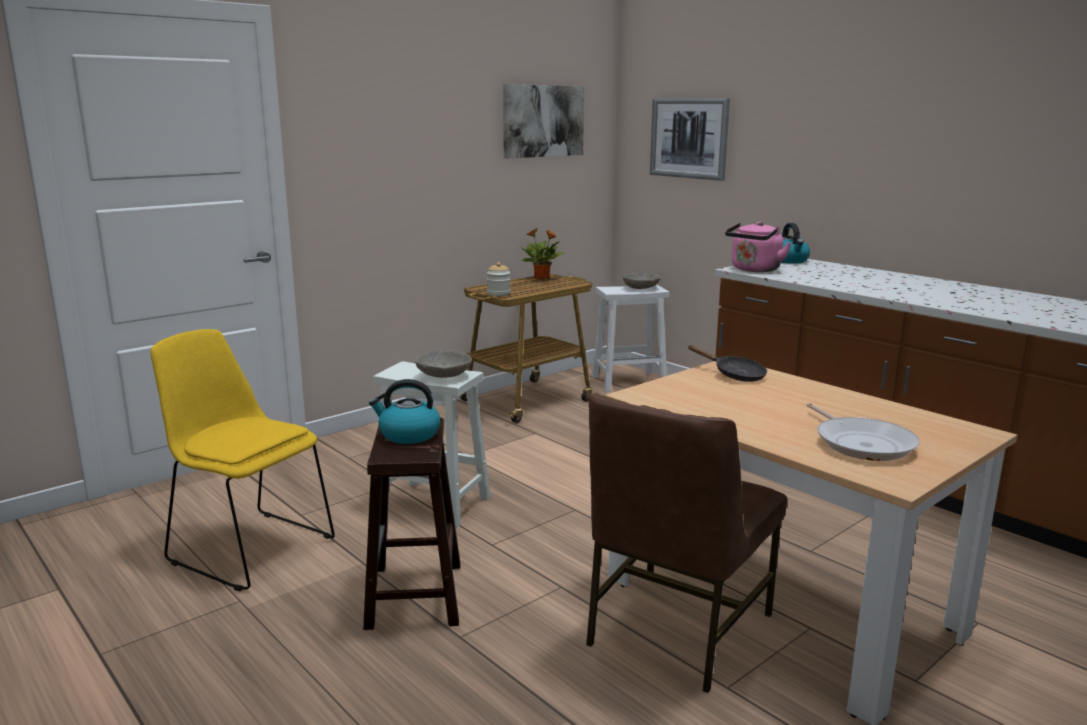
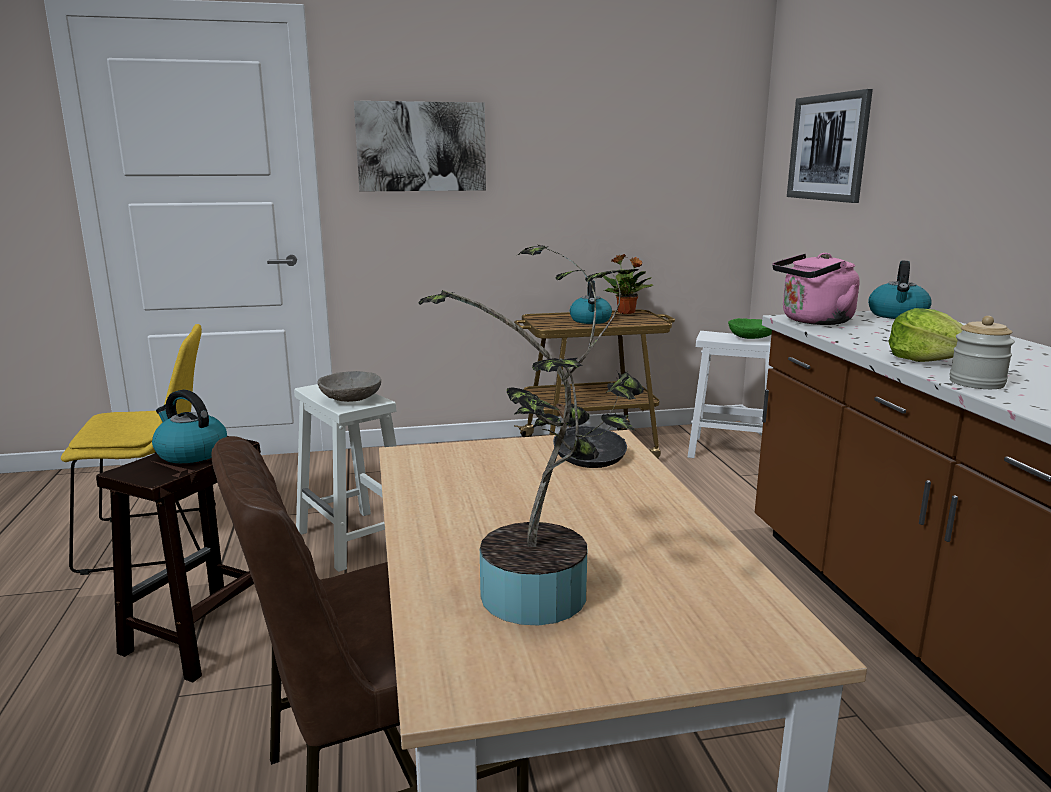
camera: 30 degrees right, 0 degrees up
yellow chair [150,329,335,591] -> yellow chair turned 105 degrees clockwise [61,324,216,575]
jar [487,262,511,296] -> jar moved to [949,316,1015,389]
picture [503,84,584,158] -> picture moved to [354,101,486,191]
grey bowl [623,273,661,289] -> green bowl [728,318,772,339]
frying pan [807,403,920,461] -> potted plant [418,244,644,625]
none -> kettle [570,280,612,324]
none -> lettuce [888,308,963,362]

